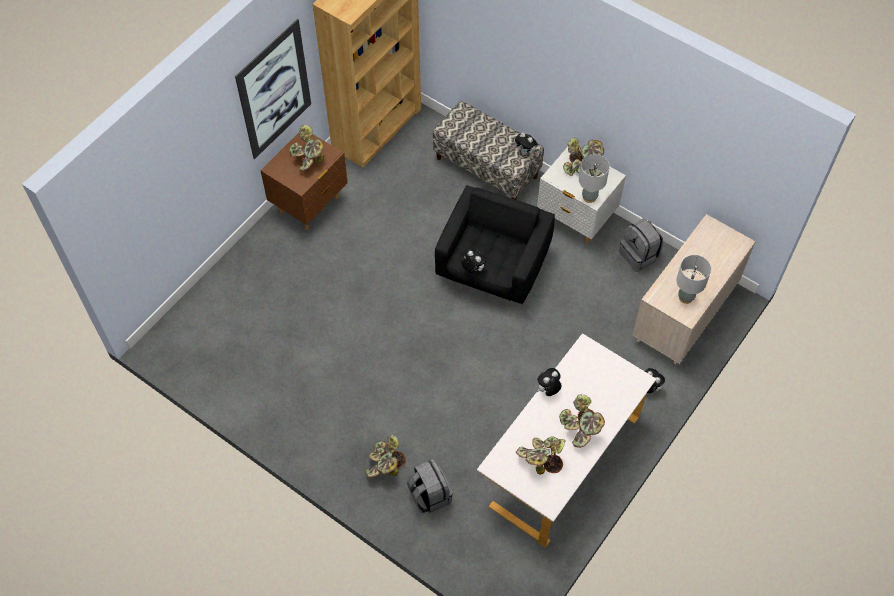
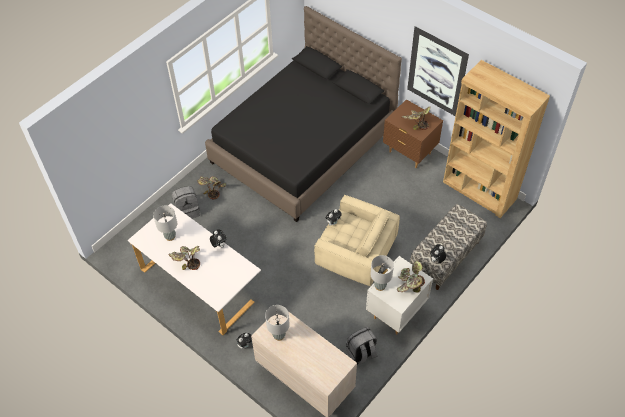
camera: 95 degrees right, 5 degrees down
black armchair [435,185,555,304] -> beige armchair [314,195,400,286]
potted plant [516,436,566,474] -> grey table lamp [153,205,177,241]
none -> black bed [205,6,402,222]

